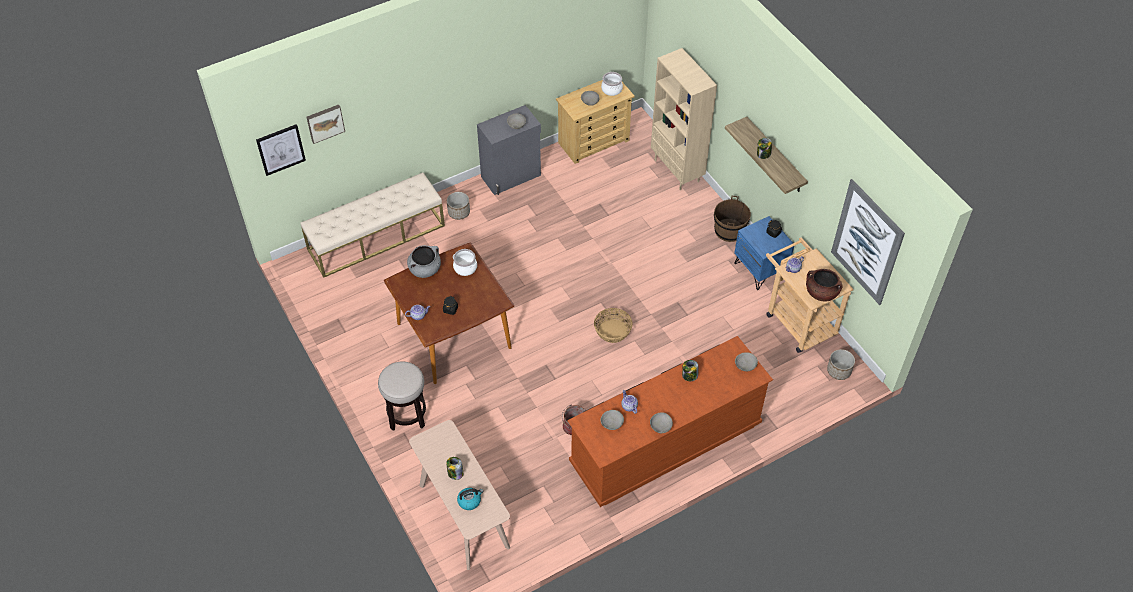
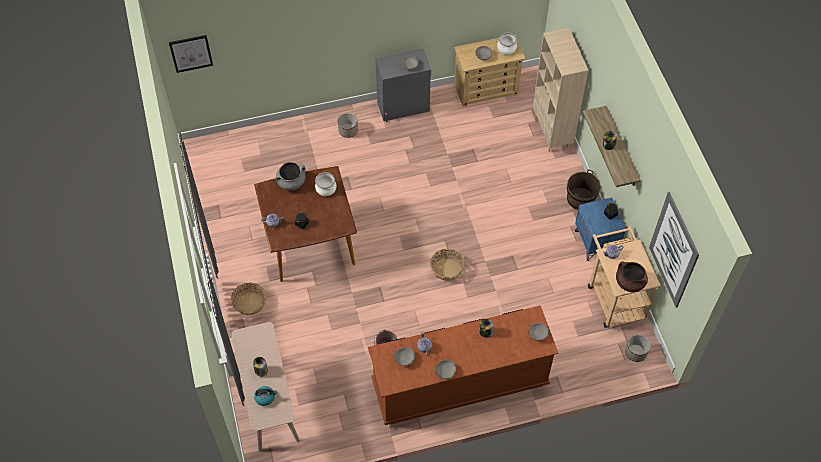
camera: 15 degrees right, 5 degrees up
beige bench [300,173,445,277] -> none
picture [306,104,345,144] -> none
stool [378,362,426,431] -> basket [231,282,266,315]

